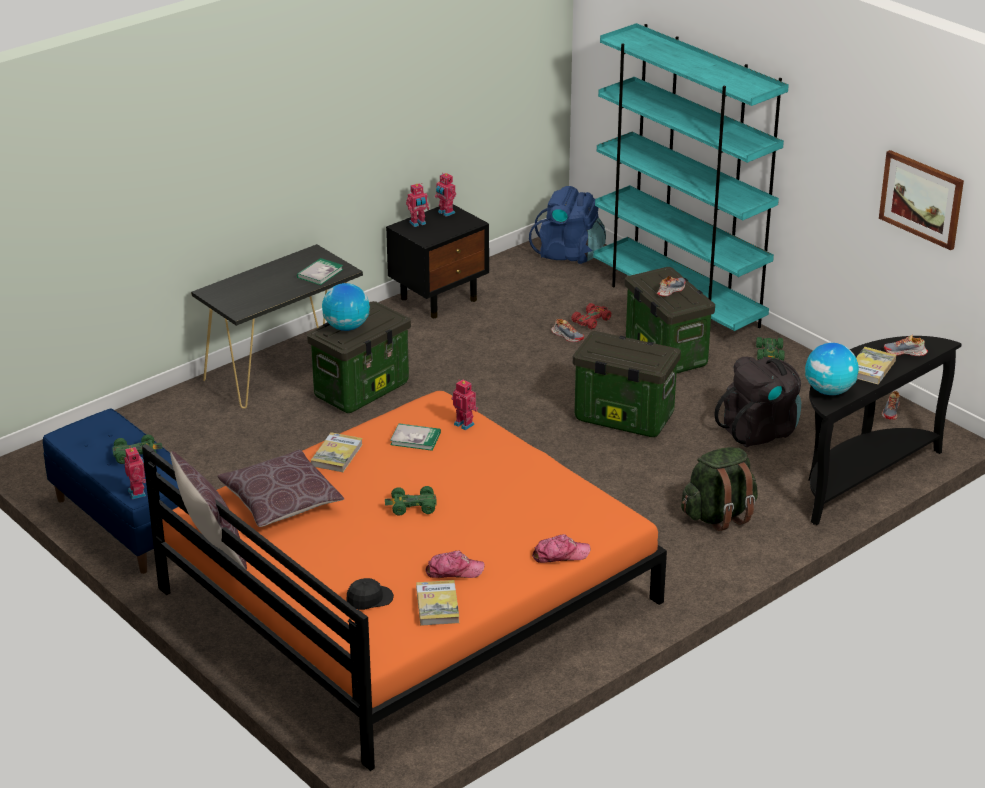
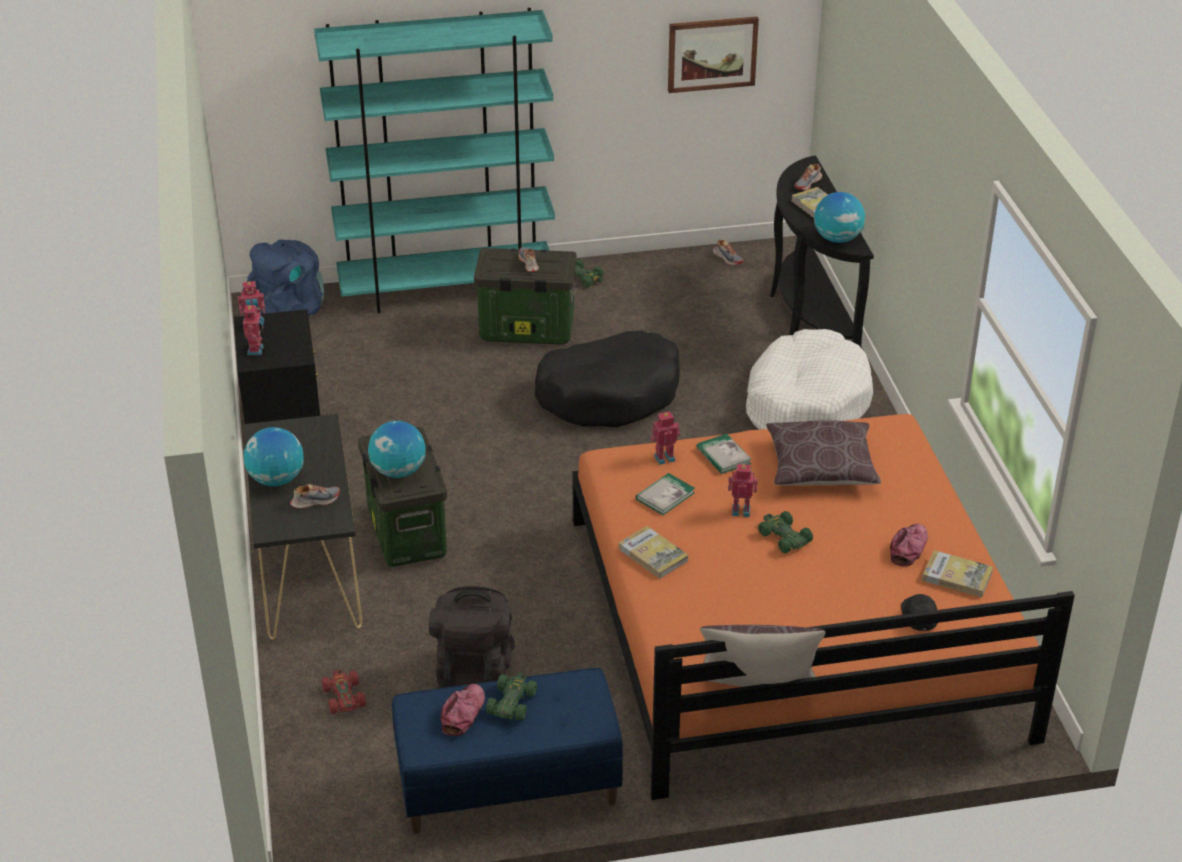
camera: 60 degrees left, 5 degrees up
toy robot [124,446,146,499] -> toy robot moved to [728,464,758,517]
brown pillow [217,450,344,527] -> brown pillow moved to [766,420,881,485]
book [297,258,343,285] -> book moved to [697,434,751,474]
green toy car [385,486,437,516] -> green toy car turned 120 degrees clockwise [758,511,813,553]
cap [532,534,590,563] -> cap moved to [441,684,485,736]
shoe [551,319,584,342] -> shoe moved to [290,484,340,509]
red toy car [571,303,611,329] -> red toy car moved to [321,669,366,714]
storage box [573,331,681,437] -> black dog bed [534,331,680,427]
green backpack [681,447,758,531] -> white dog bed [746,329,873,430]
black backpack [714,357,801,447] -> black backpack moved to [429,586,515,688]
none -> globe [244,427,304,486]

